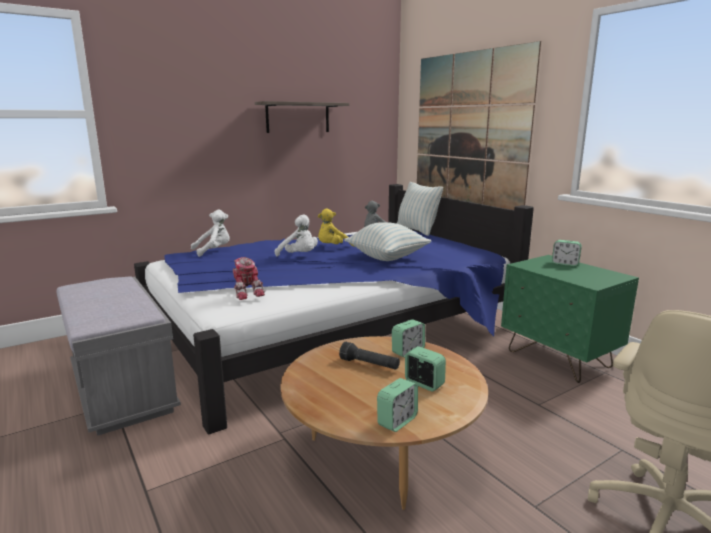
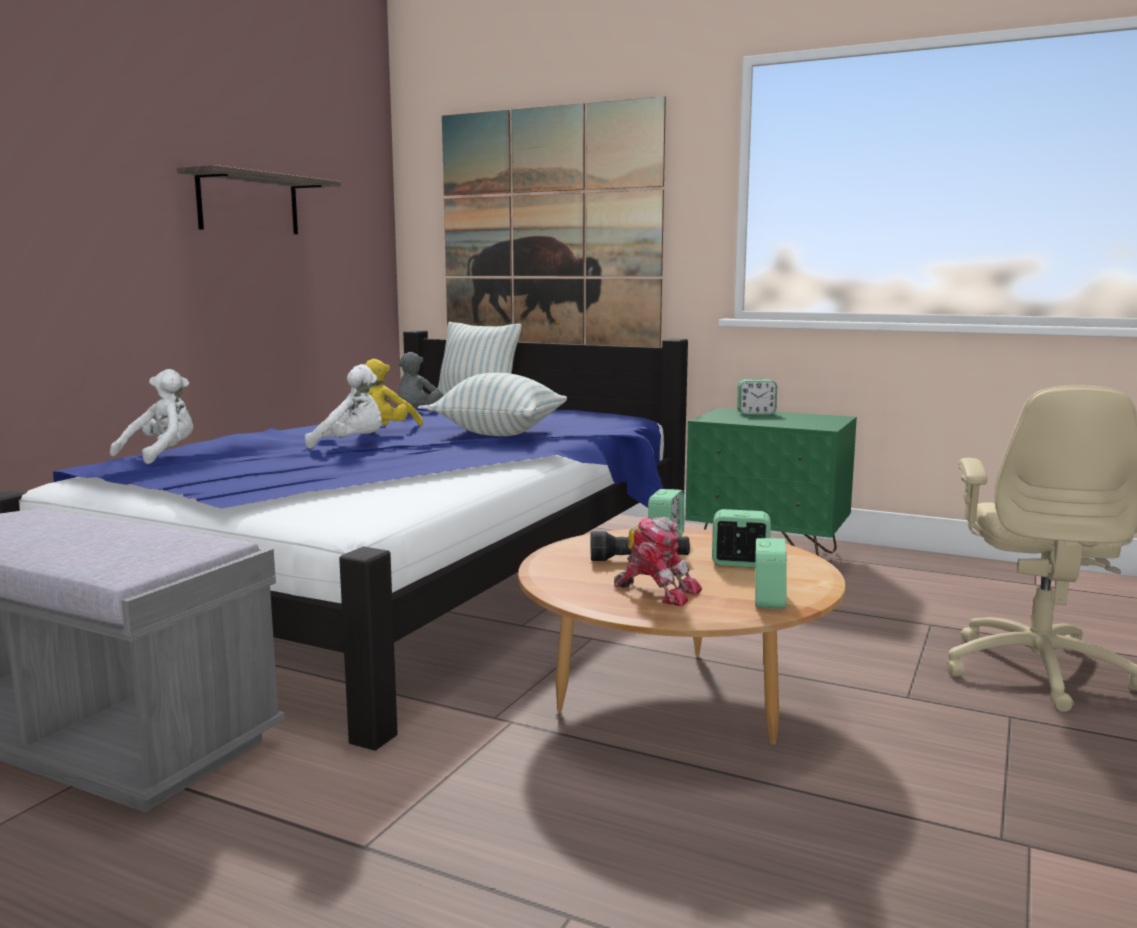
camera: 30 degrees left, 5 degrees down
toy robot [233,257,265,300] -> toy robot moved to [614,517,702,606]

